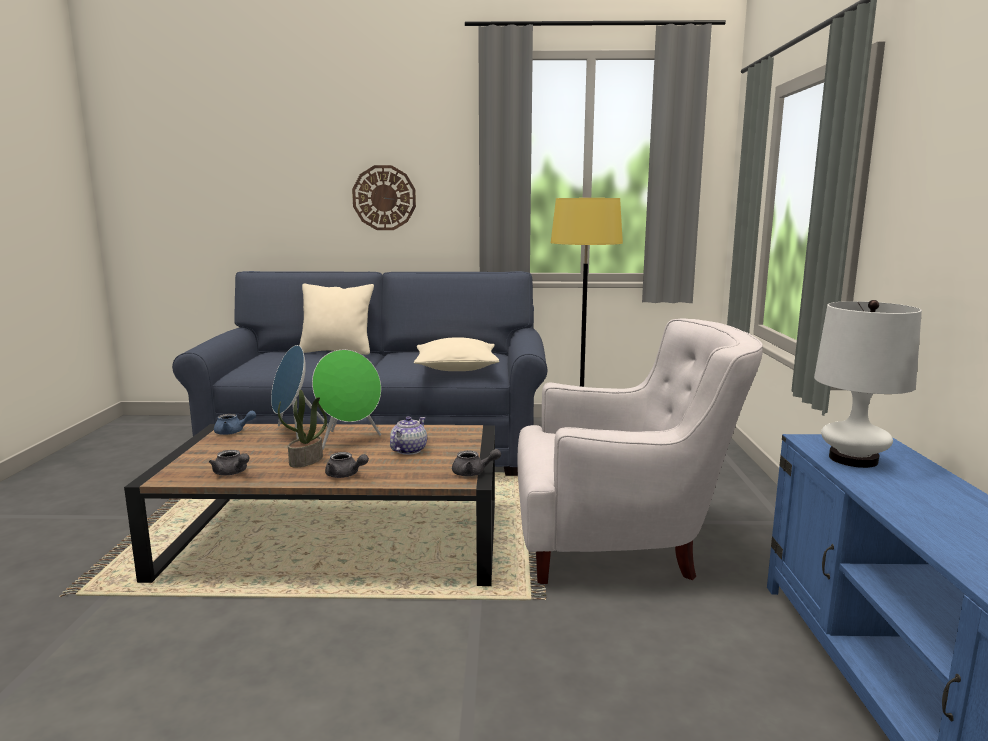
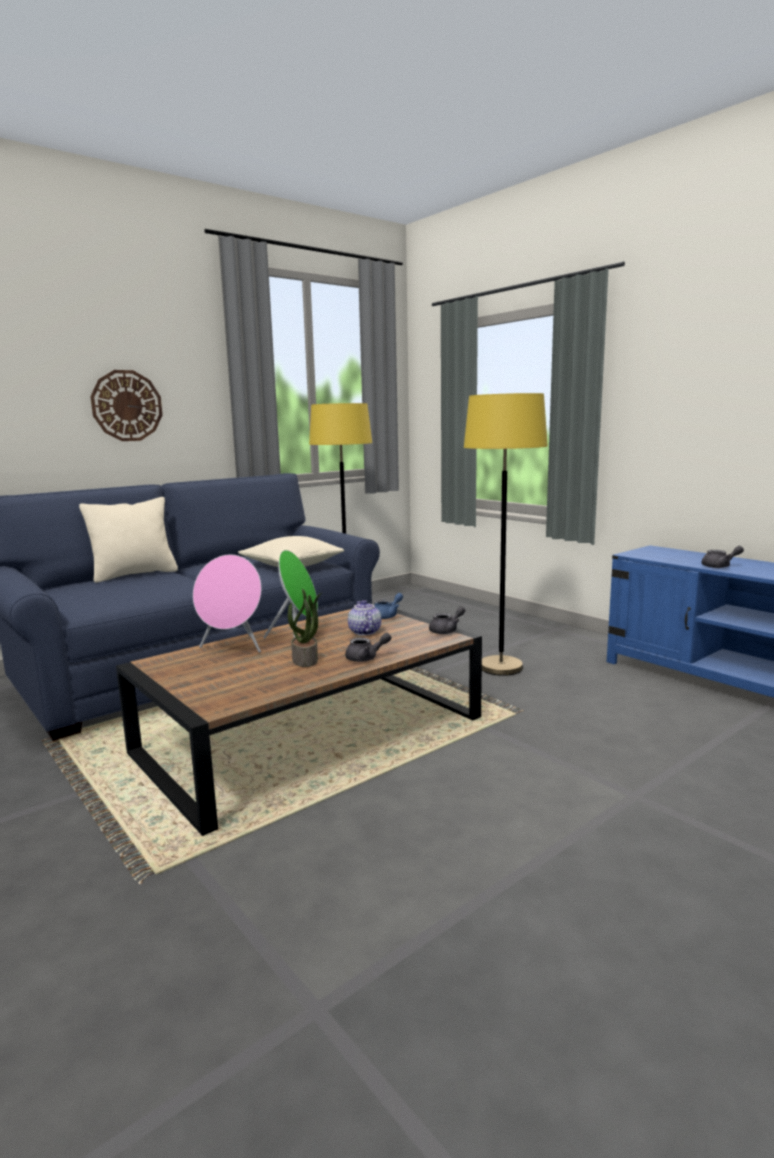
camera: 40 degrees left, 0 degrees up
grey teapot [209,450,249,475] -> grey teapot moved to [702,546,744,568]
blue teapot [214,411,256,435] -> blue teapot moved to [375,593,403,619]
blue speaker [271,345,328,439] -> pink speaker [193,555,261,653]
white armchair [517,319,763,584] -> yellow floor lamp [464,393,548,676]
white table lamp [814,300,922,468] -> none

